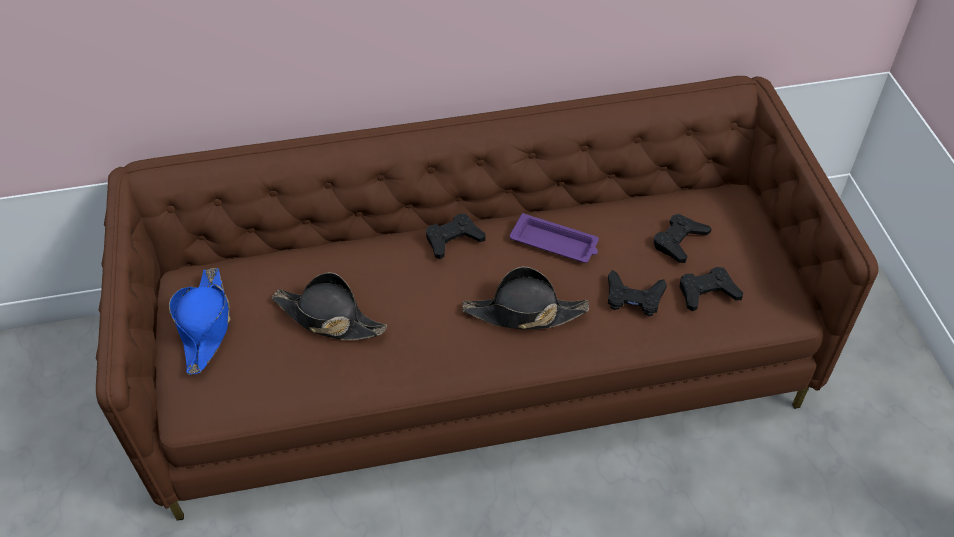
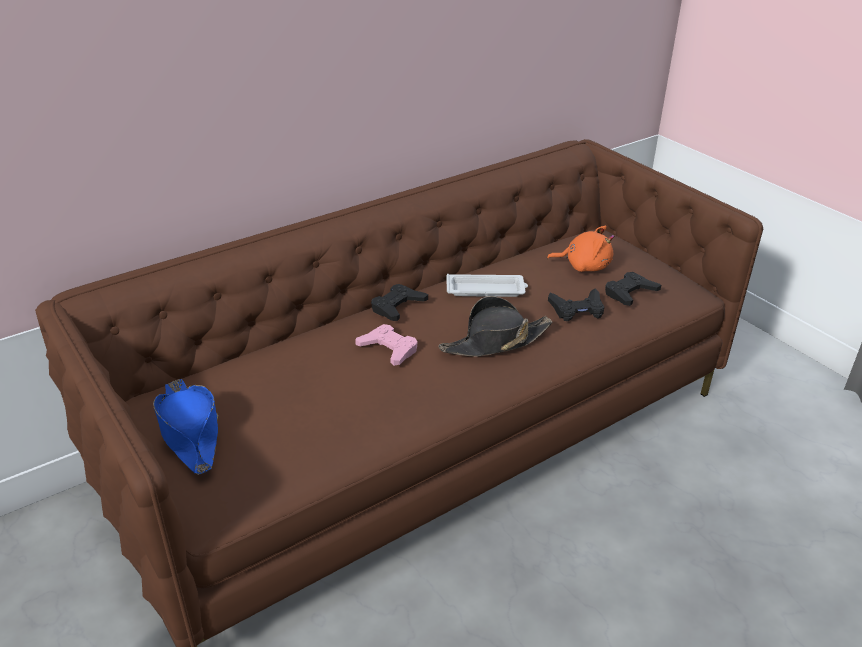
camera: 25 degrees left, 15 degrees down
black hat [272,272,387,340] -> none
purple tray [509,213,599,263] -> white tray [446,274,528,297]
black game controller [654,214,712,263] -> orange plush toy [547,226,614,272]
none -> pink game controller [355,324,417,366]

